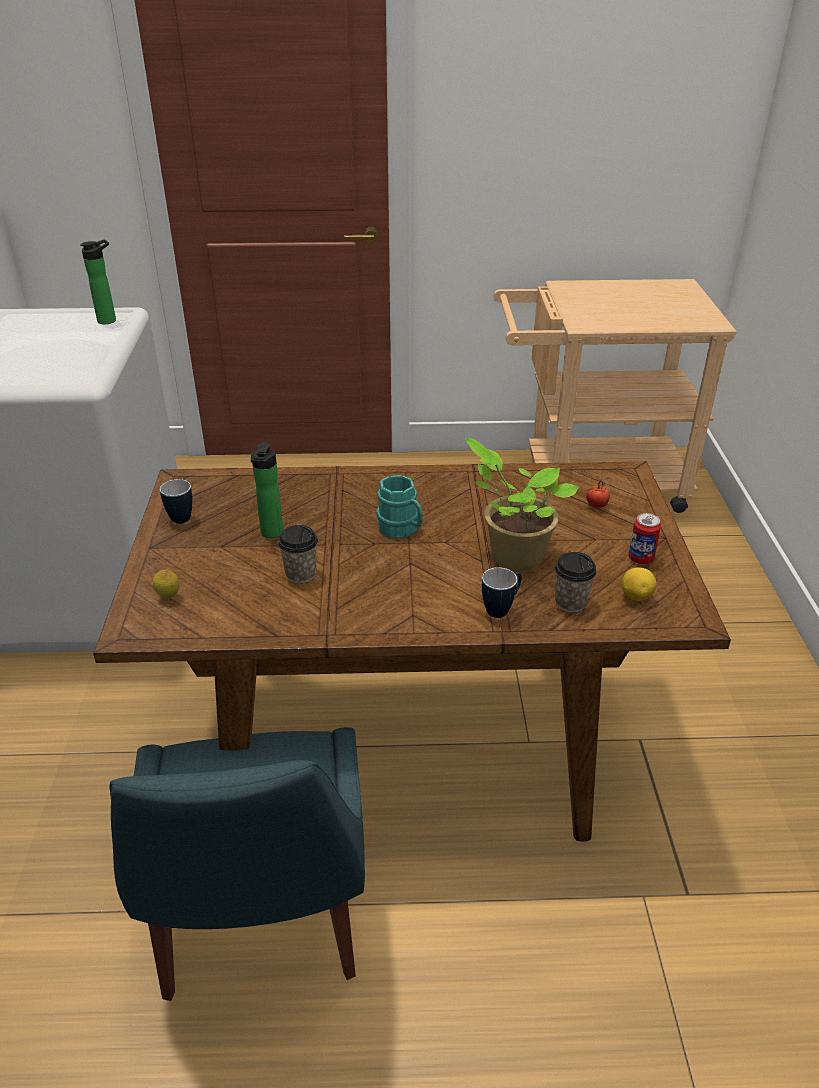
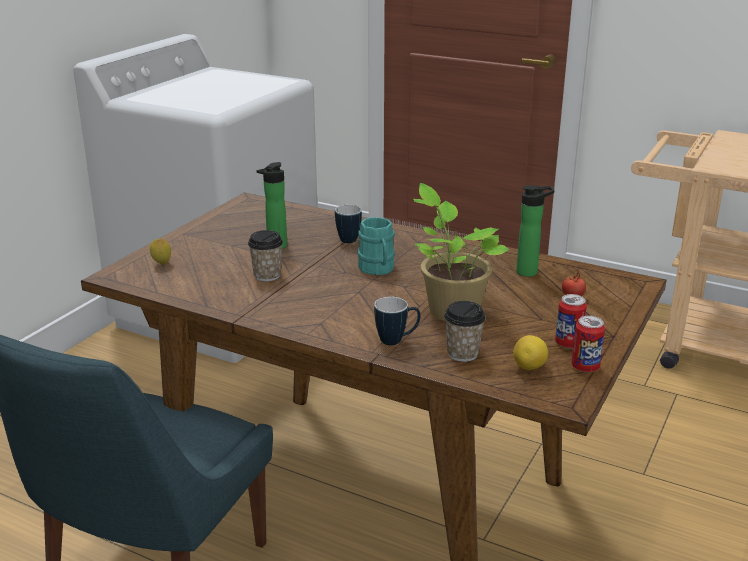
camera: 30 degrees right, 10 degrees down
bottle [80,240,116,324] -> bottle moved to [516,185,555,277]
mug [160,479,192,524] -> mug moved to [335,205,362,243]
none -> can [571,316,605,373]

